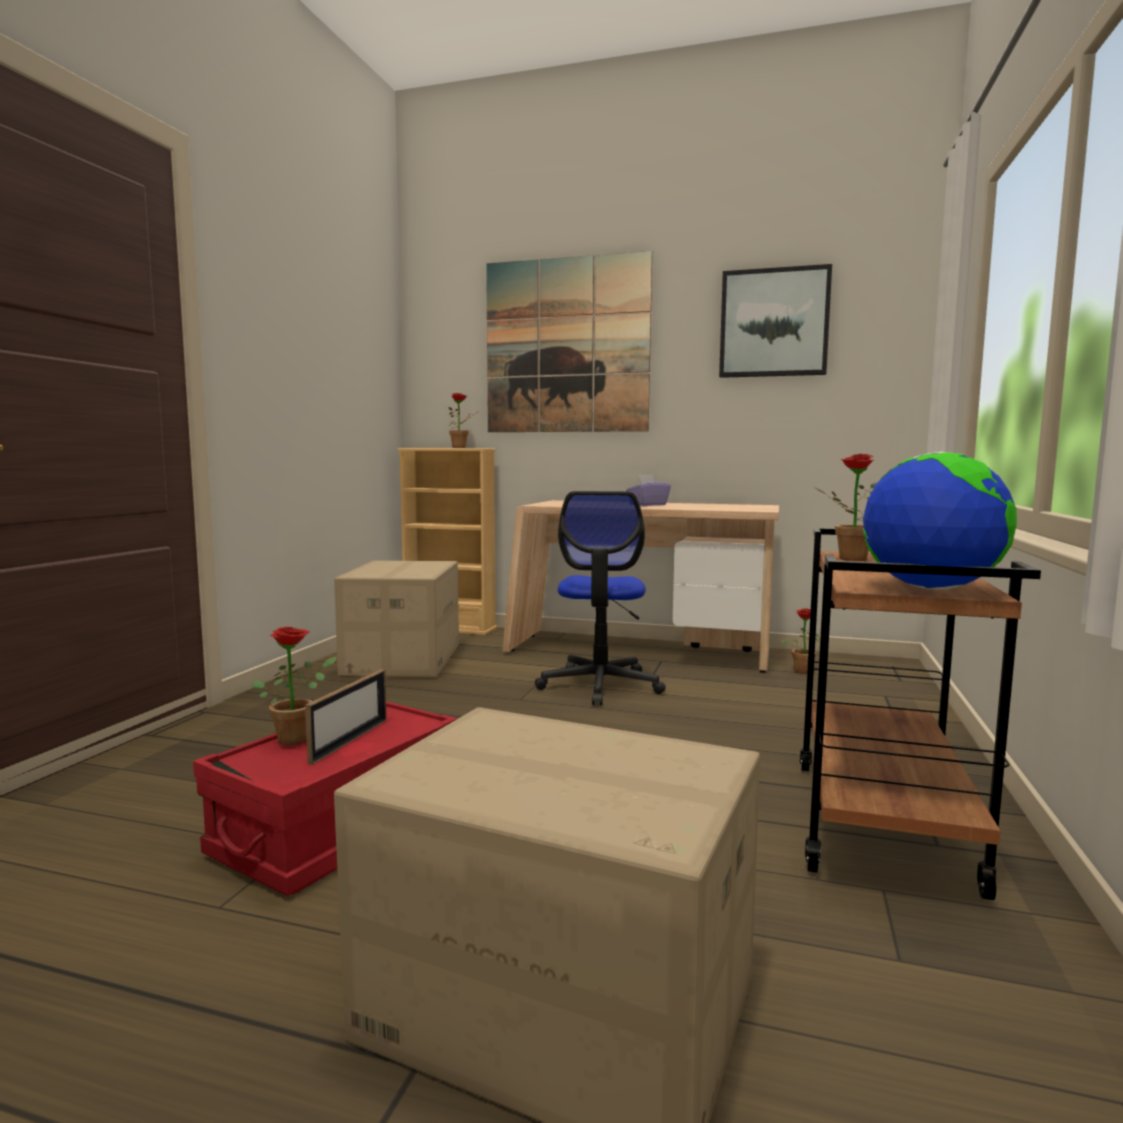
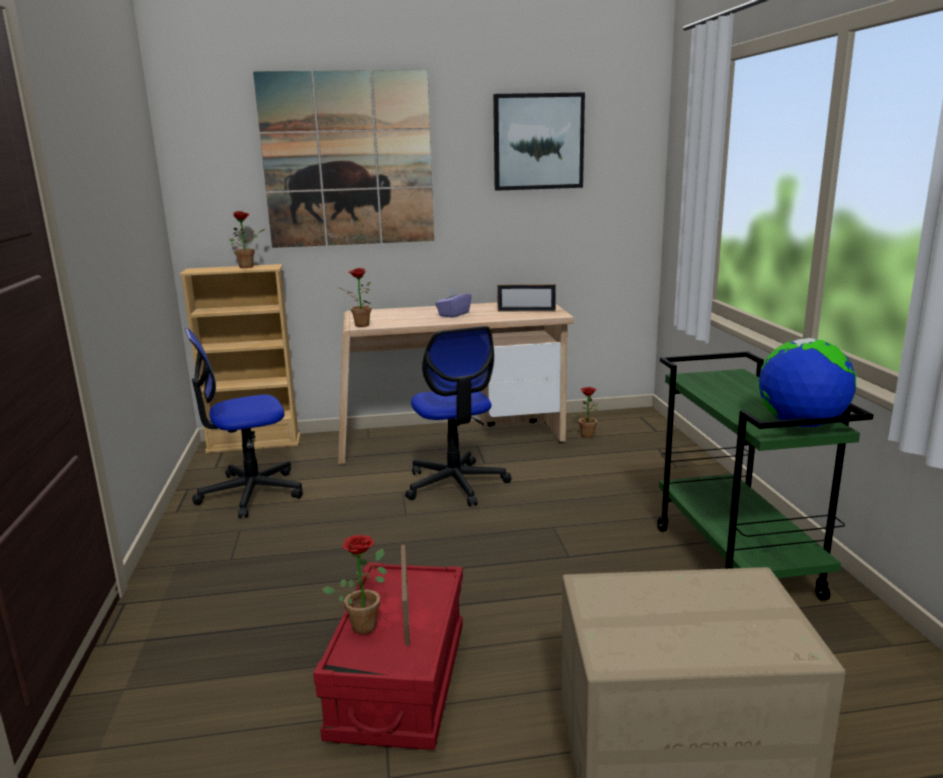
camera: 25 degrees left, 10 degrees up
cardboard box [334,560,459,677] -> office chair [185,328,303,518]
brown cart [800,528,1041,900] -> green cart [657,352,873,601]
potted plant [816,453,877,561] -> potted plant moved to [338,268,371,327]
none -> picture frame [497,284,556,312]

